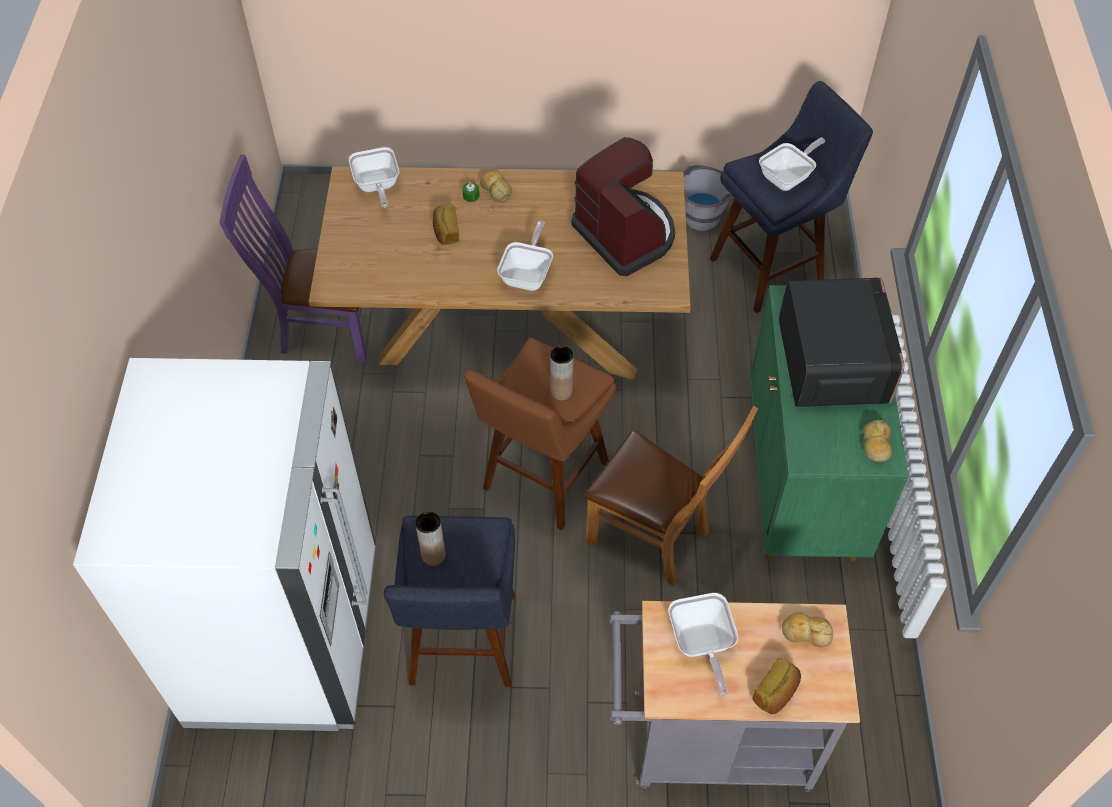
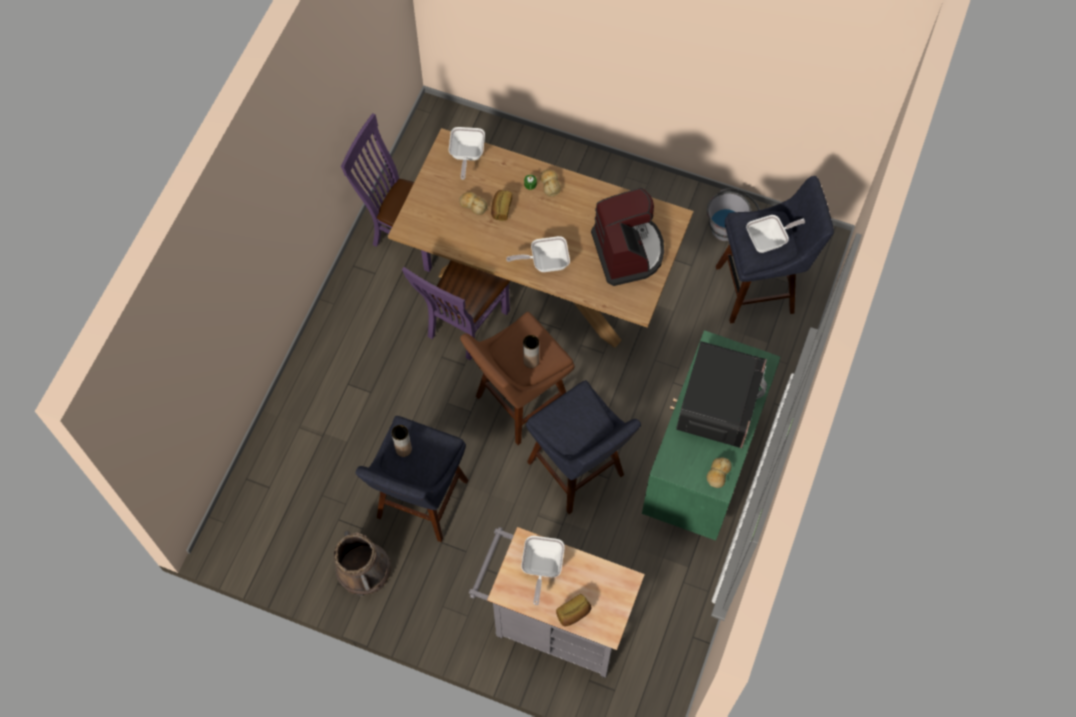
camera: 20 degrees right, 10 degrees up
white fridge [73,358,376,731] -> none
frying pan [497,220,553,291] -> frying pan turned 135 degrees counterclockwise [506,236,570,272]
brown chair [584,406,758,586] -> blue stool [526,380,641,514]
bread [782,612,833,648] -> bread moved to [459,192,488,215]
none -> brown bucket [334,530,391,597]
none -> purple chair [402,260,510,360]

